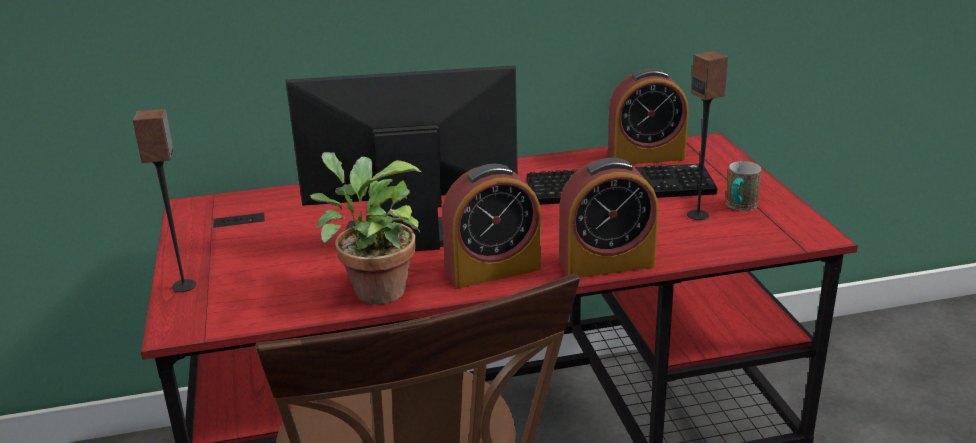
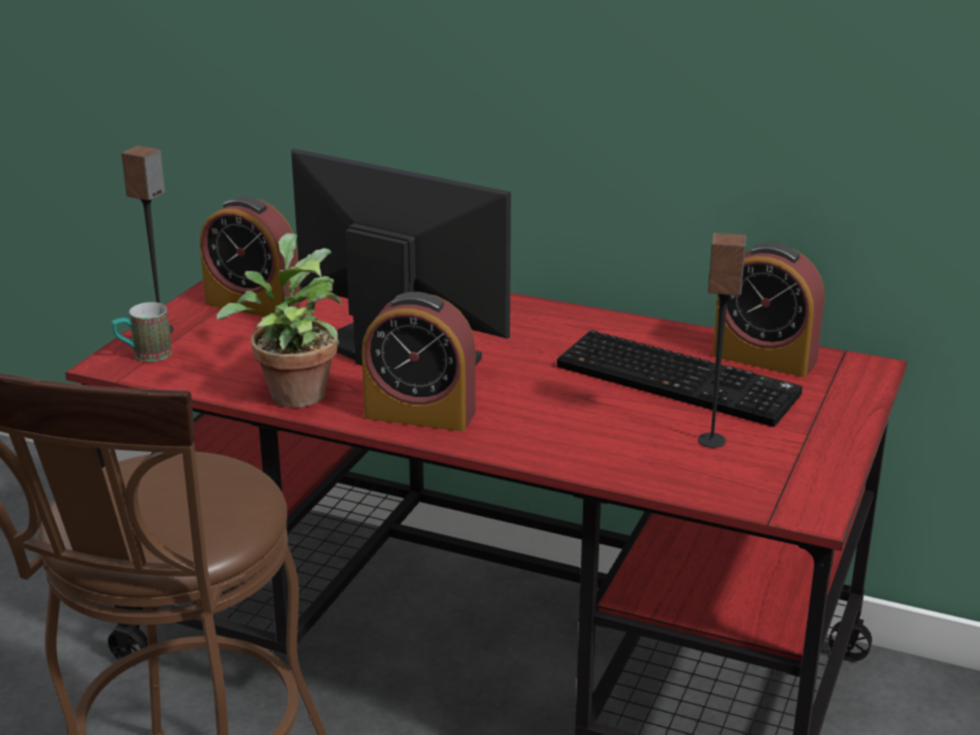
camera: 35 degrees right, 0 degrees up
alarm clock [559,158,658,278] -> alarm clock moved to [200,196,301,317]
mug [726,161,761,211] -> mug moved to [112,302,172,362]

